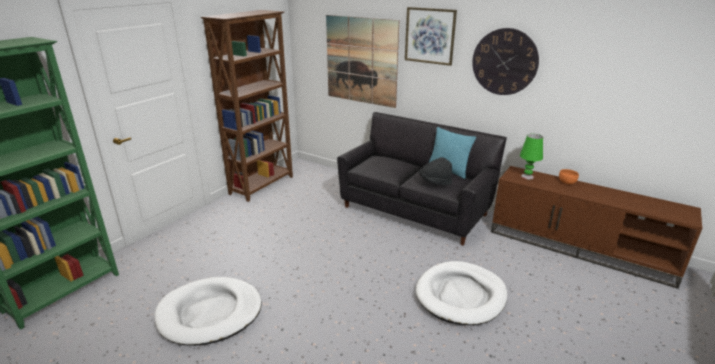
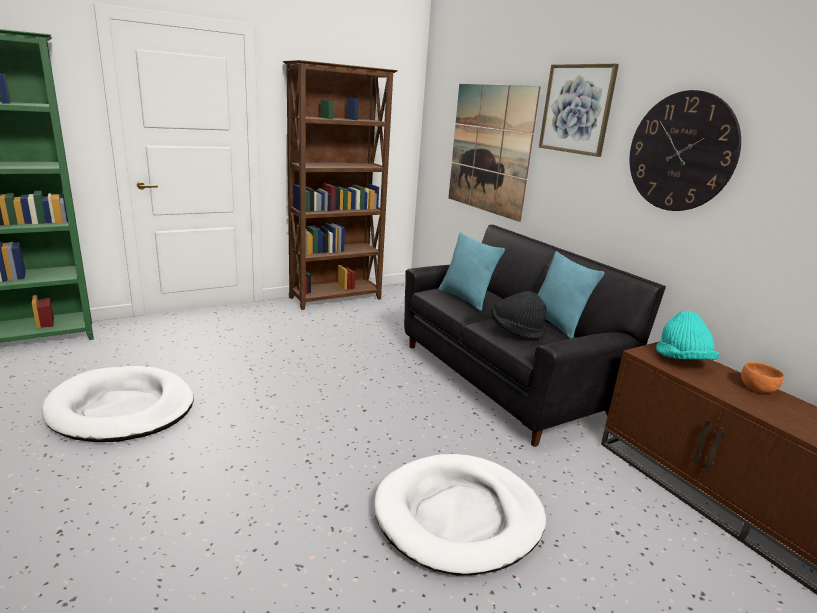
camera: 25 degrees right, 5 degrees down
green table lamp [520,134,543,180] -> turquoise hat [656,311,719,360]
none -> turquoise pillow [439,233,505,311]

